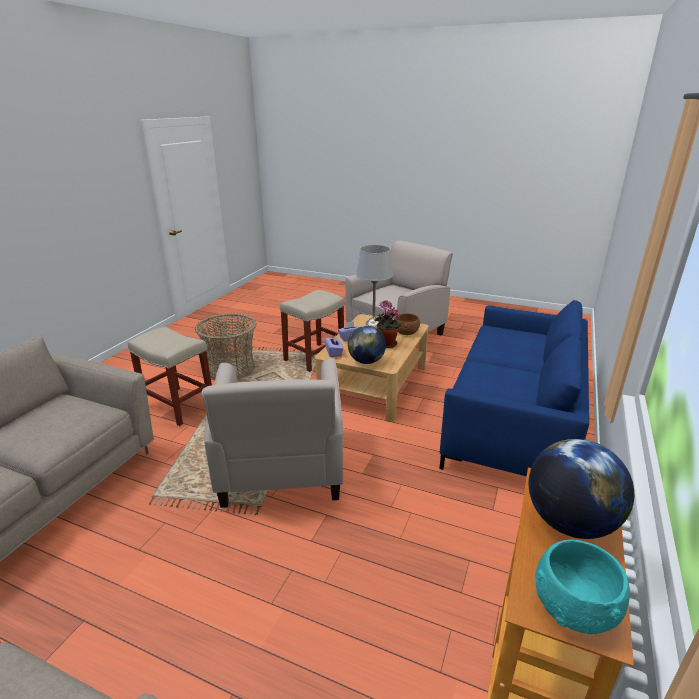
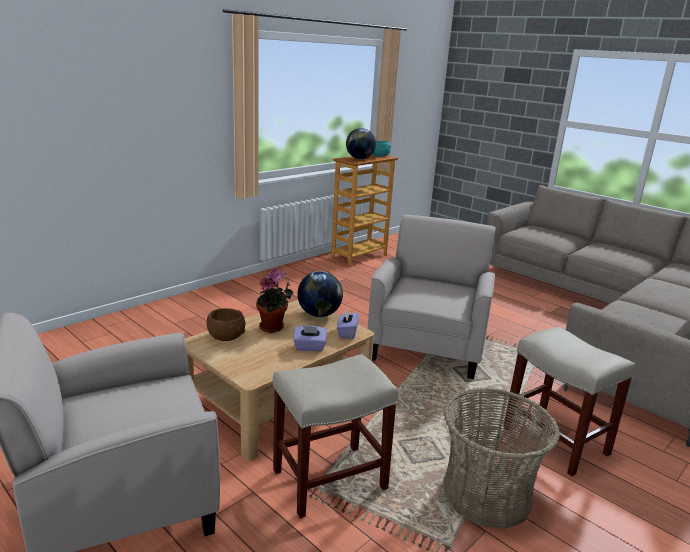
camera: 160 degrees left, 5 degrees down
grey table lamp [356,245,393,326] -> none
blue sofa [439,300,589,476] -> none

